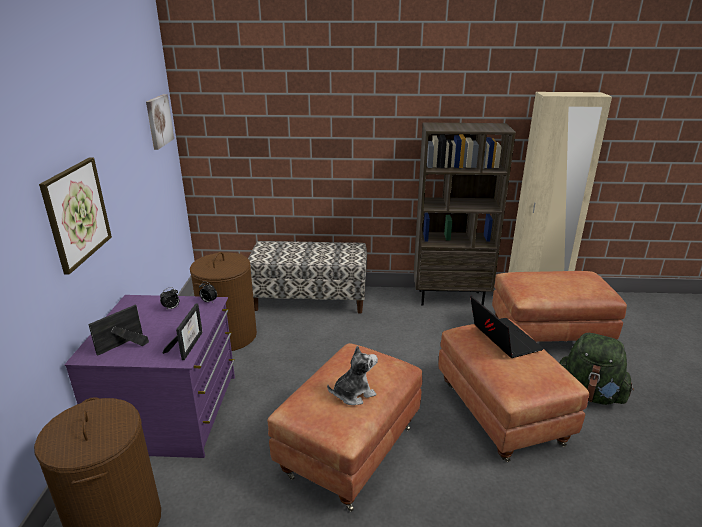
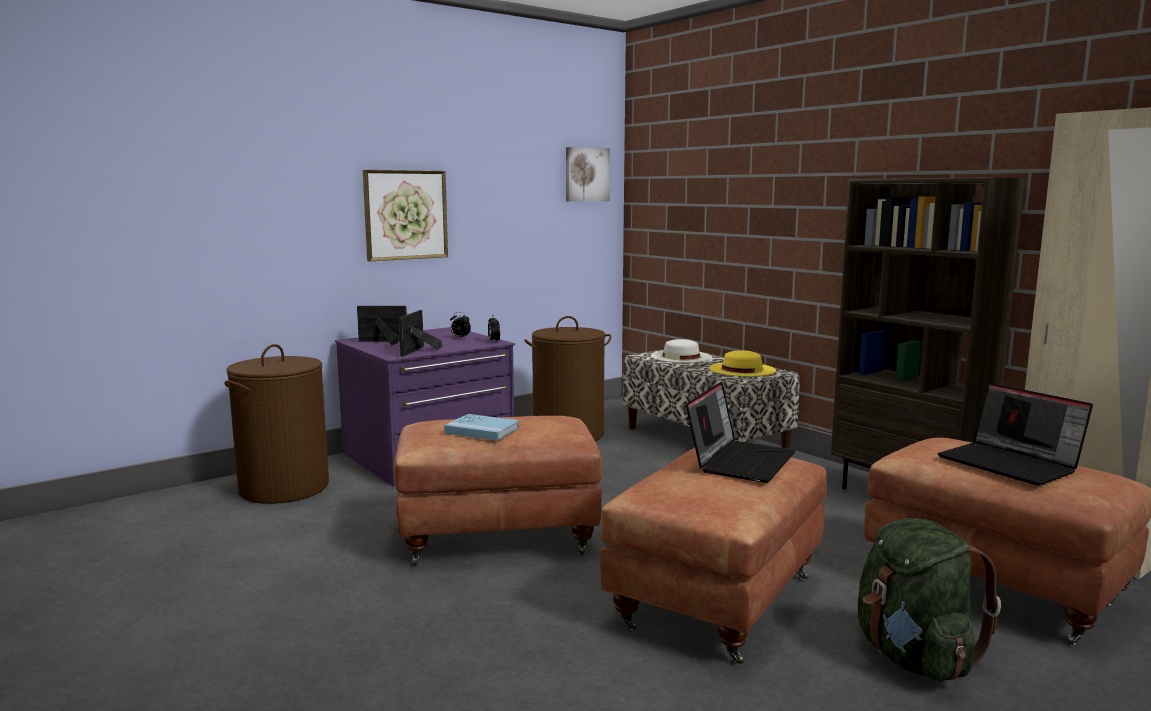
camera: 50 degrees right, 15 degrees down
picture frame [163,303,203,360] -> picture frame turned 135 degrees clockwise [399,310,443,357]
plush toy [327,345,378,405] -> blue book [444,414,520,441]
none -> white hat [651,339,712,363]
none -> yellow hat [709,350,776,376]
none -> laptop [937,383,1093,486]

